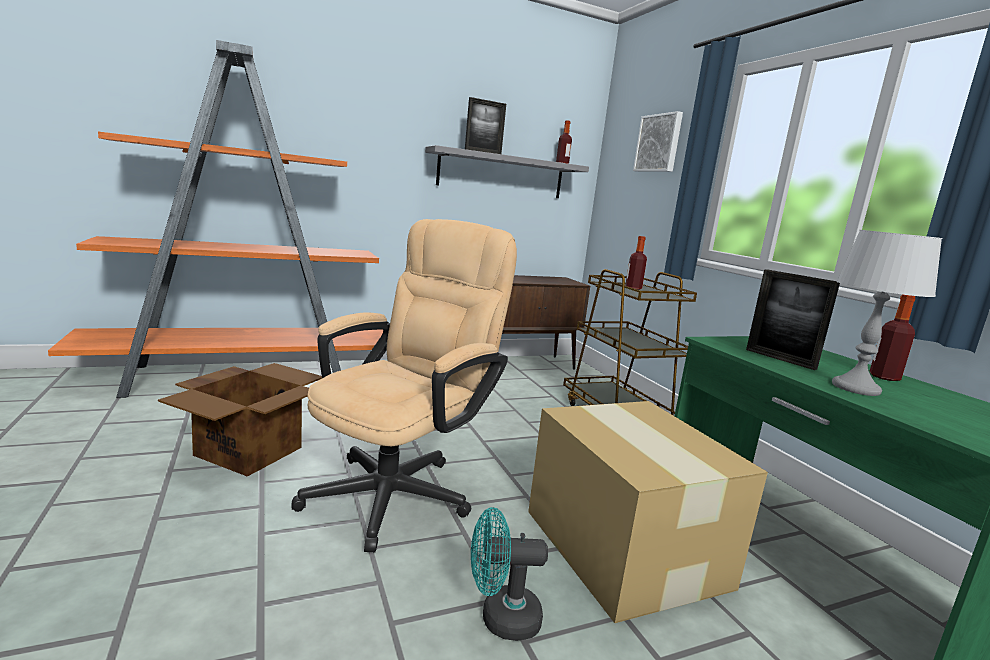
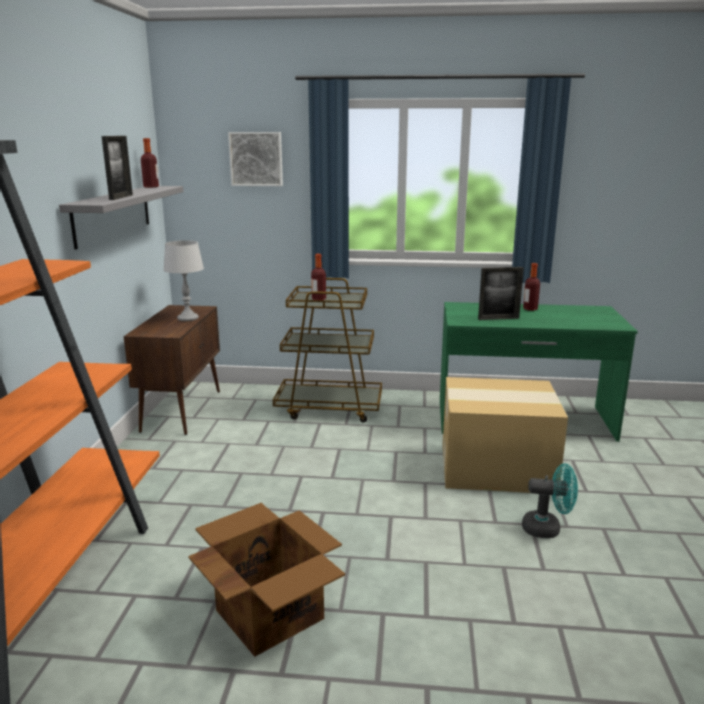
camera: 60 degrees left, 5 degrees up
beige office chair [291,219,517,552] -> none
turquoise fan [471,507,548,641] -> turquoise fan turned 105 degrees counterclockwise [522,463,578,538]
grey table lamp [832,230,942,396] -> grey table lamp moved to [163,240,204,321]

